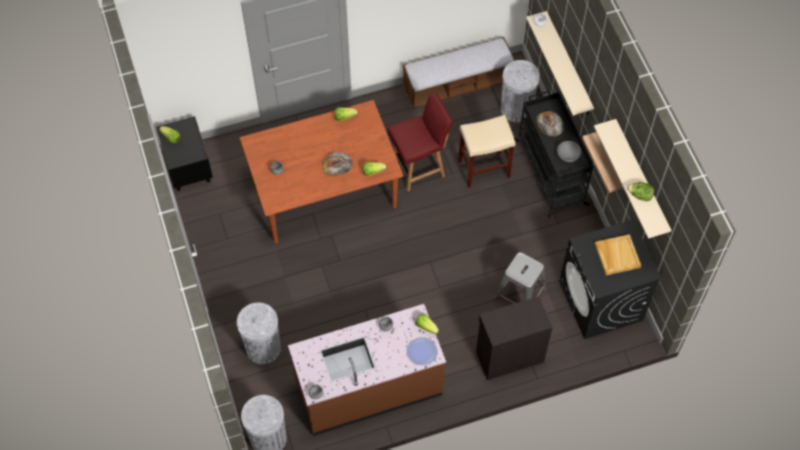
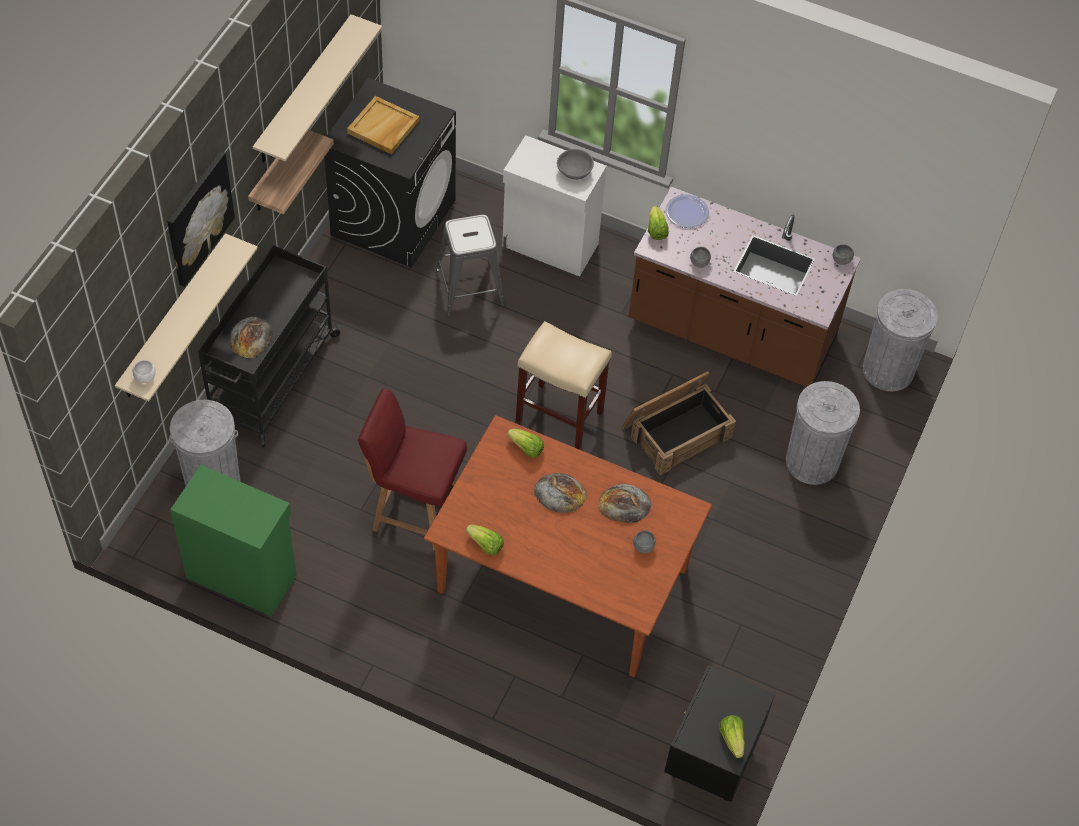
camera: 140 degrees left, 5 degrees down
bench [402,37,515,109] -> green cabinet [170,465,296,616]
beige stool [458,115,516,188] -> beige stool moved to [516,321,612,450]
black cabinet [476,296,552,380] -> white cabinet [502,135,607,277]
grey bowl [557,141,581,162] -> grey bowl moved to [557,149,594,180]
lettuce [627,182,654,201] -> none
none -> picture [167,151,235,287]
none -> bread [598,484,652,523]
none -> crate [622,371,736,475]

